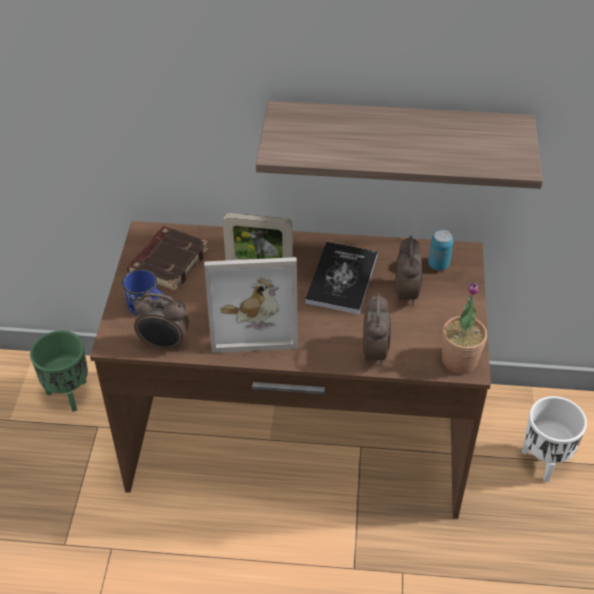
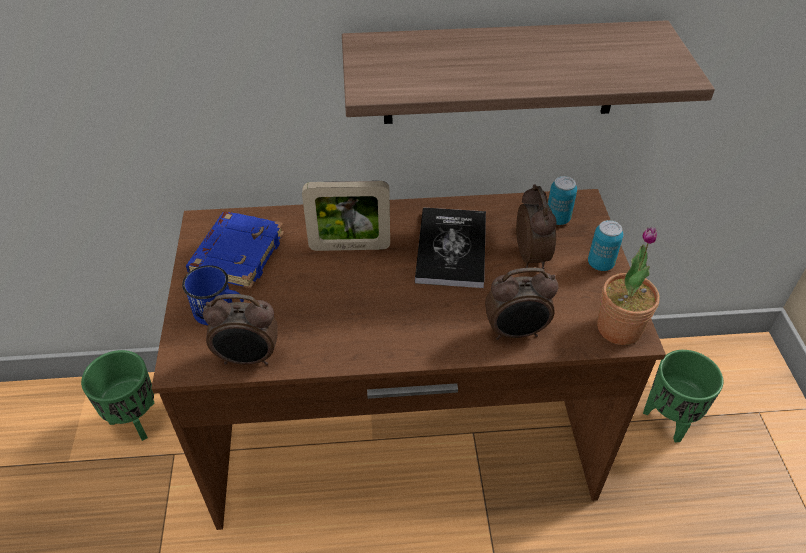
camera: 10 degrees left, 0 degrees up
brown book [127,226,209,291] -> blue book [186,212,284,289]
picture frame [204,257,298,353] -> none
alarm clock [363,293,391,366] -> alarm clock turned 90 degrees clockwise [485,267,559,340]
white planter [522,396,587,482] -> green planter [643,350,724,443]
none -> can [588,220,623,271]

